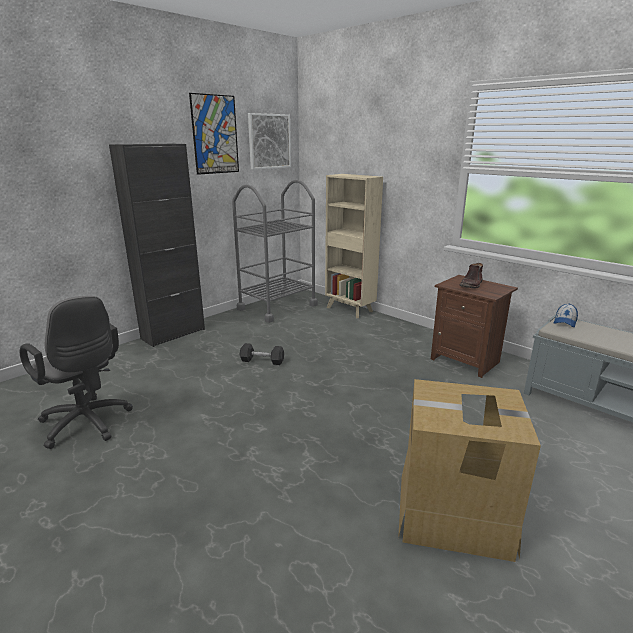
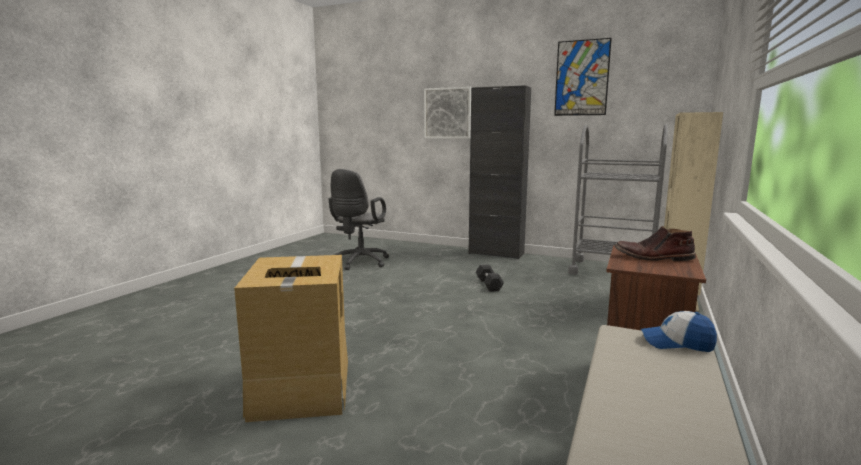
camera: 70 degrees right, 10 degrees down
picture [248,113,291,170] -> picture moved to [424,87,471,139]

